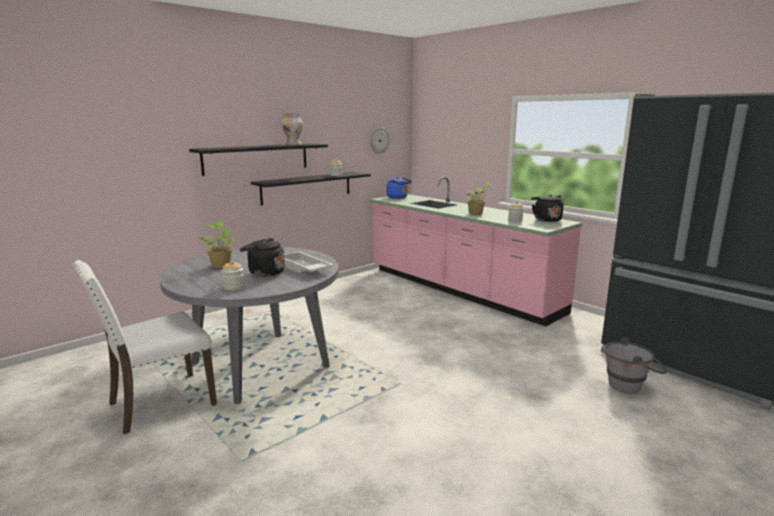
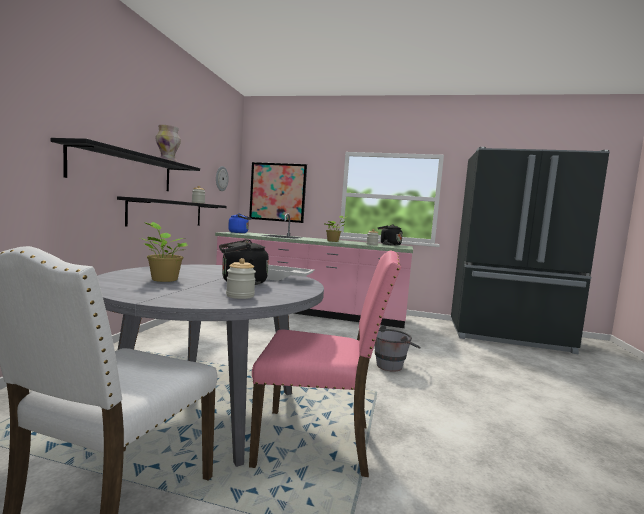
camera: 35 degrees left, 10 degrees down
grey bucket [604,337,667,393] -> grey bucket moved to [374,325,421,372]
none -> picture [249,162,307,223]
none -> pink chair [249,250,402,477]

